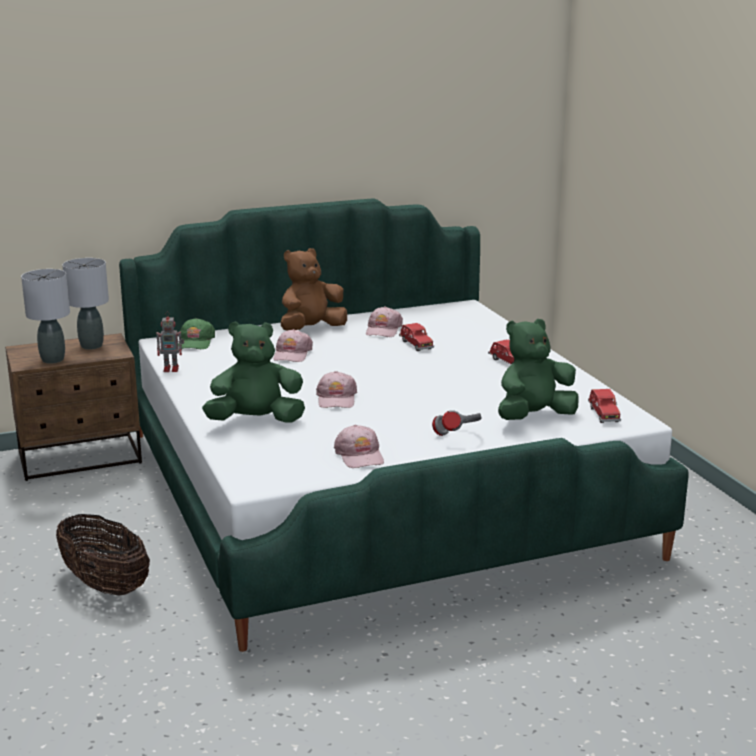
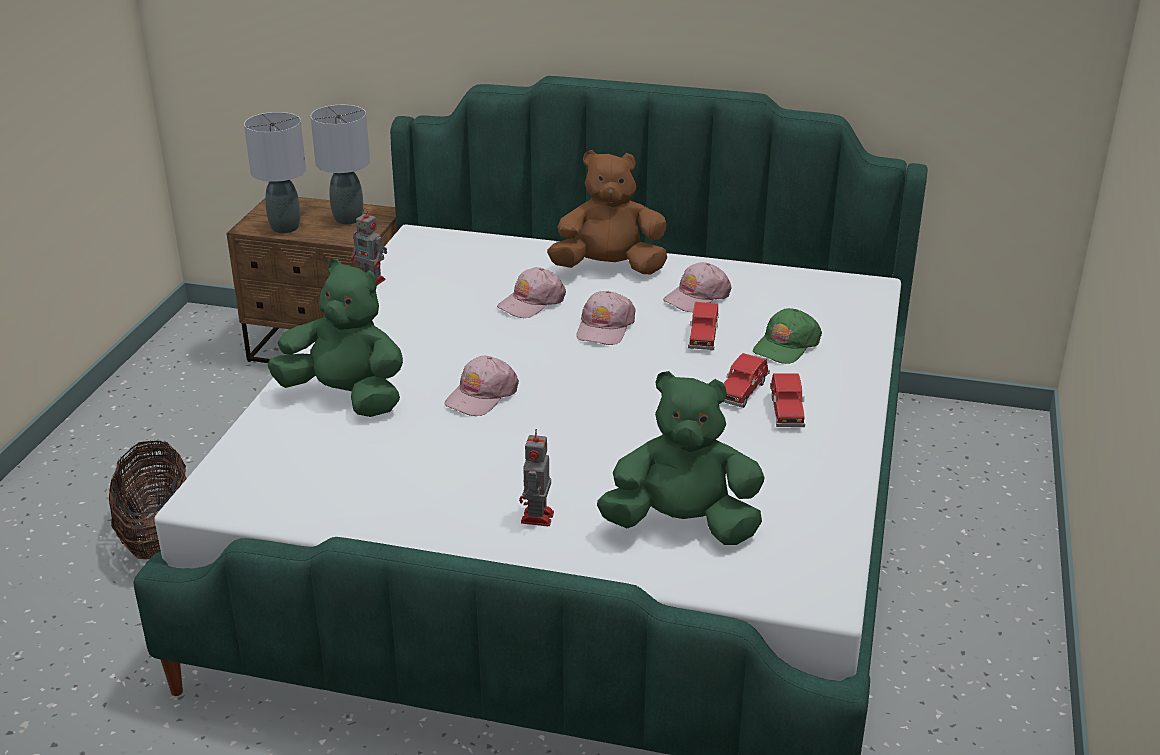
camera: 35 degrees right, 10 degrees up
green cap [178,318,215,349] -> green cap moved to [753,308,822,364]
pink cap [334,425,384,468] -> pink cap moved to [576,291,636,345]
grey headphones [432,410,481,436] -> toy robot [519,429,554,526]
red toy car [588,389,621,423] -> red toy car moved to [723,353,770,408]

